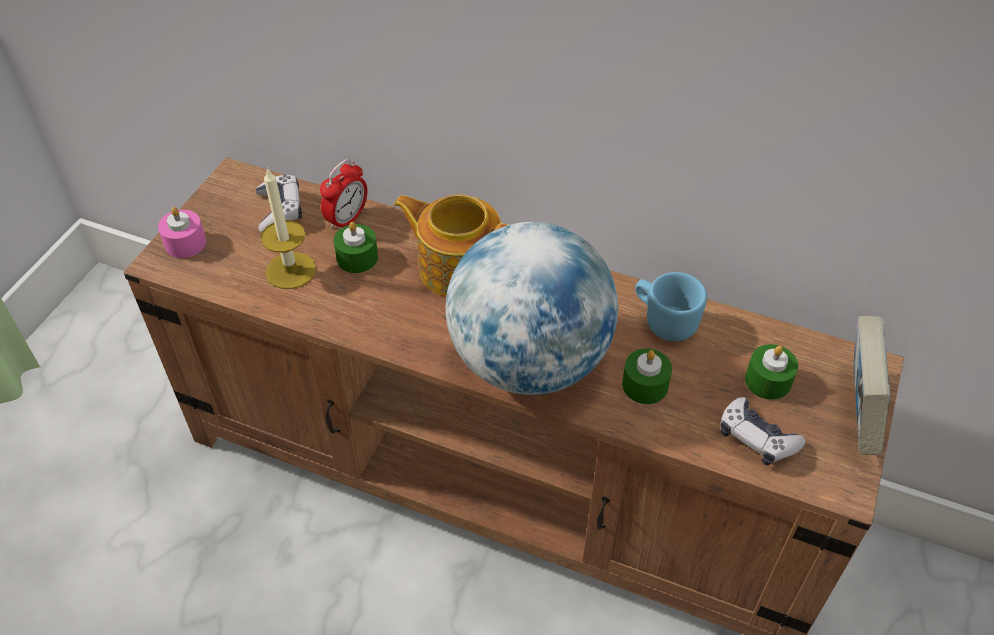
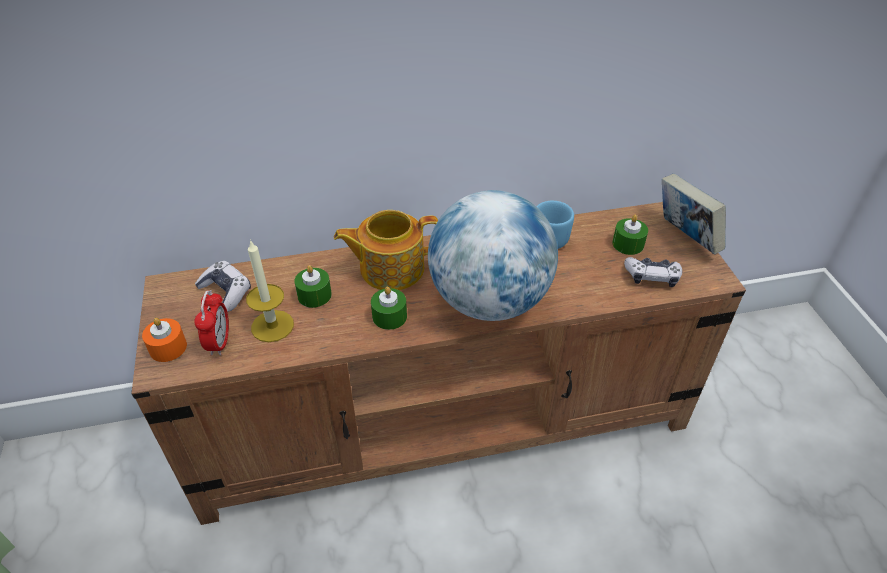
camera: 35 degrees left, 5 degrees down
pink candle [158,207,206,258] -> orange candle [142,318,187,362]
alarm clock [320,159,368,230] -> alarm clock moved to [194,290,229,356]
green candle [622,349,672,404] -> green candle moved to [371,287,407,330]

